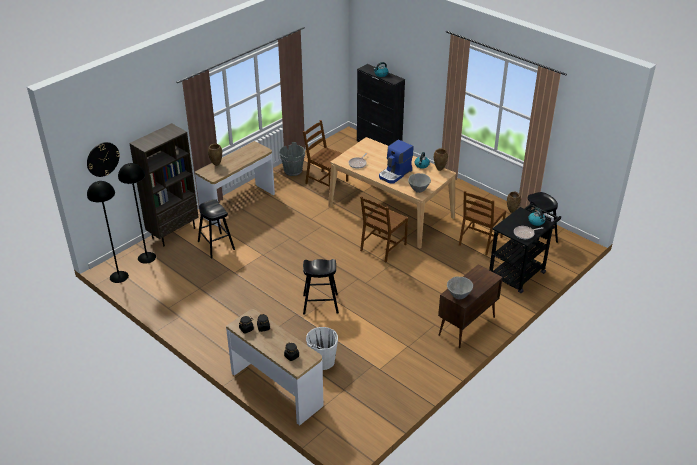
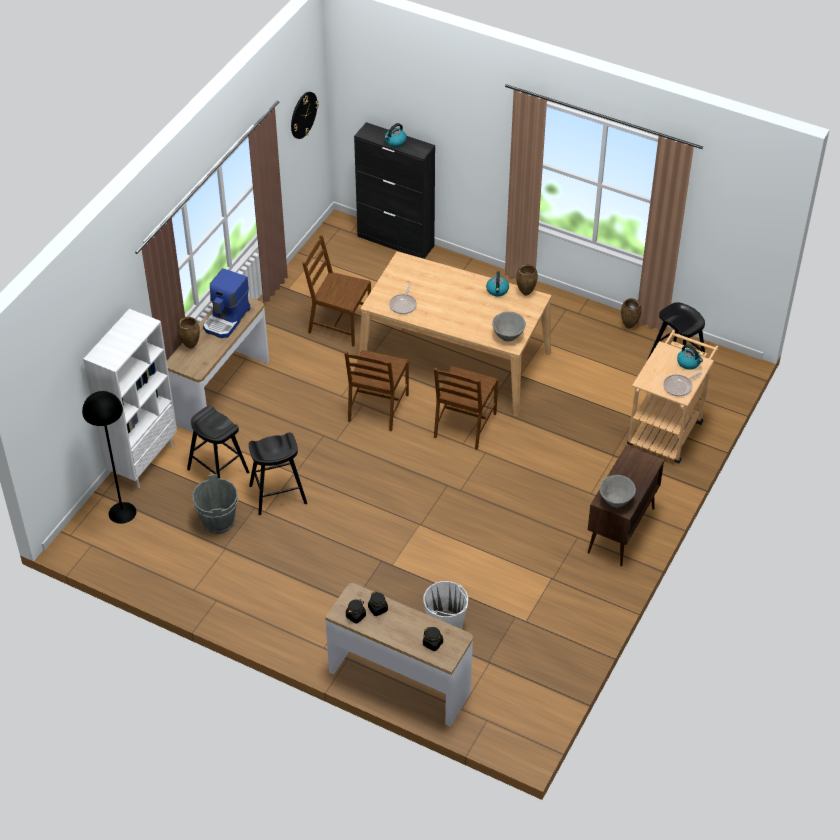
camera: 15 degrees left, 10 degrees up
wall clock [87,142,120,177] -> wall clock moved to [291,92,319,139]
black floor lamp [87,181,129,283] -> none
brown bookcase [129,123,199,246] -> white bookcase [83,309,177,488]
grey bucket [279,142,305,176] -> grey bucket moved to [192,474,238,534]
black stool [303,259,339,315] -> black stool moved to [249,432,307,515]
coffee machine [379,140,413,183] -> coffee machine moved to [203,268,251,338]
brown chair [459,191,506,255] -> brown chair moved to [344,350,409,431]
black cart [489,203,561,294] -> beige cart [627,330,719,463]

